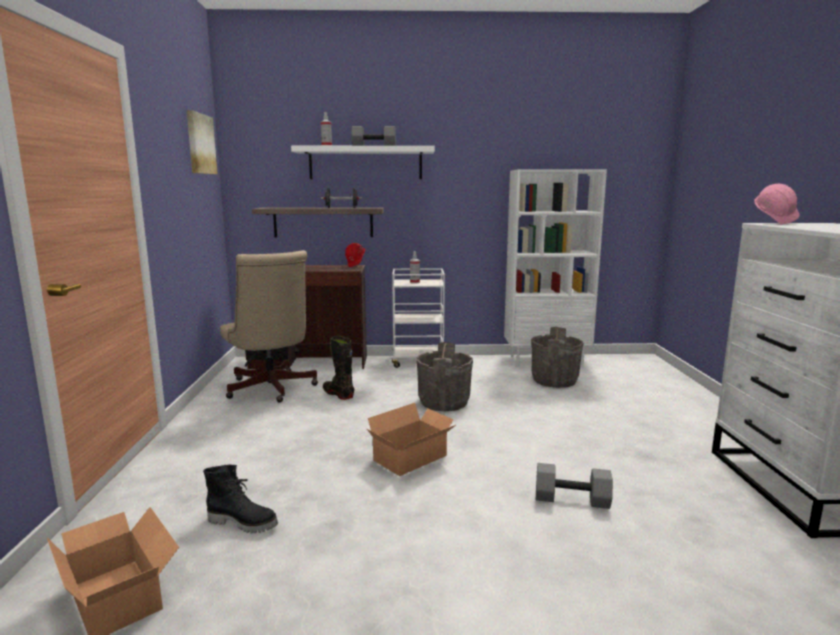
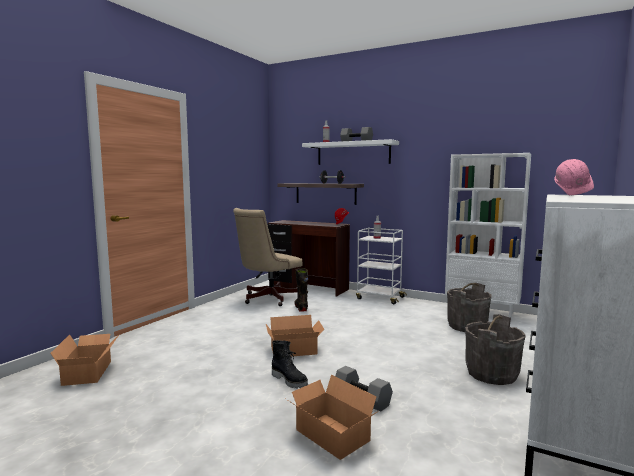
camera: 30 degrees right, 5 degrees down
picture [187,110,218,174] -> none
black boot [203,465,278,533] -> black boot moved to [272,340,308,388]
beige office chair [220,250,318,402] -> beige office chair turned 45 degrees clockwise [233,208,302,306]
grey bucket [416,342,473,411] -> grey bucket moved to [465,314,526,385]
none -> cardboard box [286,375,378,460]

